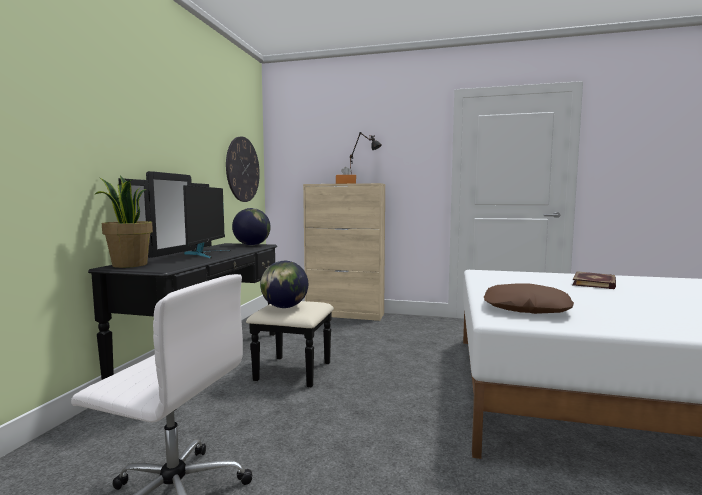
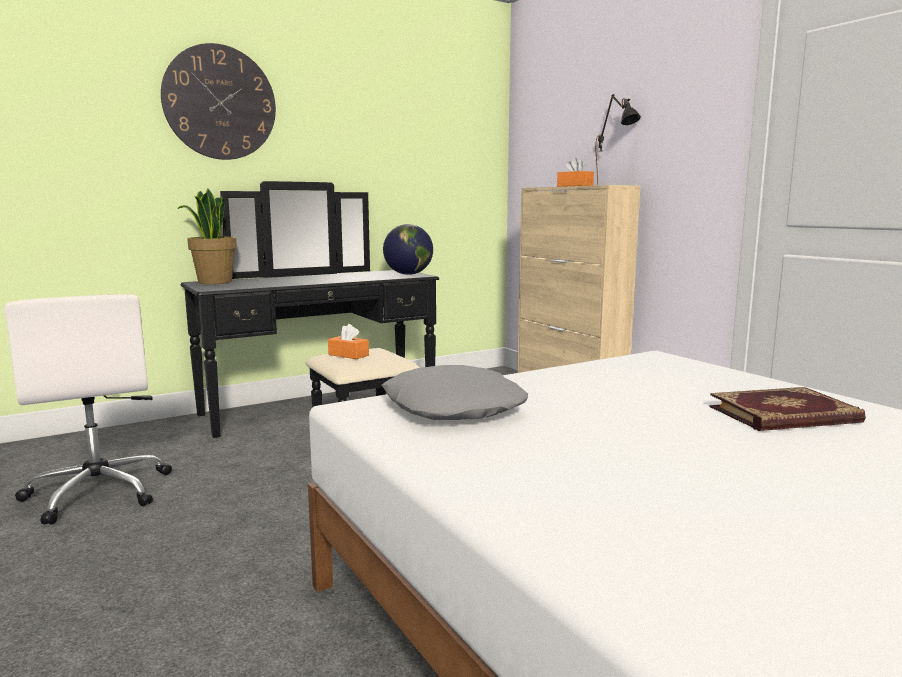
camera: 45 degrees right, 5 degrees up
monitor [183,185,231,258] -> none
wall clock [226,137,260,202] -> wall clock moved to [161,43,276,160]
globe [260,261,308,308] -> orange tissue box [328,324,369,359]
brown pillow [484,283,574,314] -> grey pillow [382,365,528,420]

